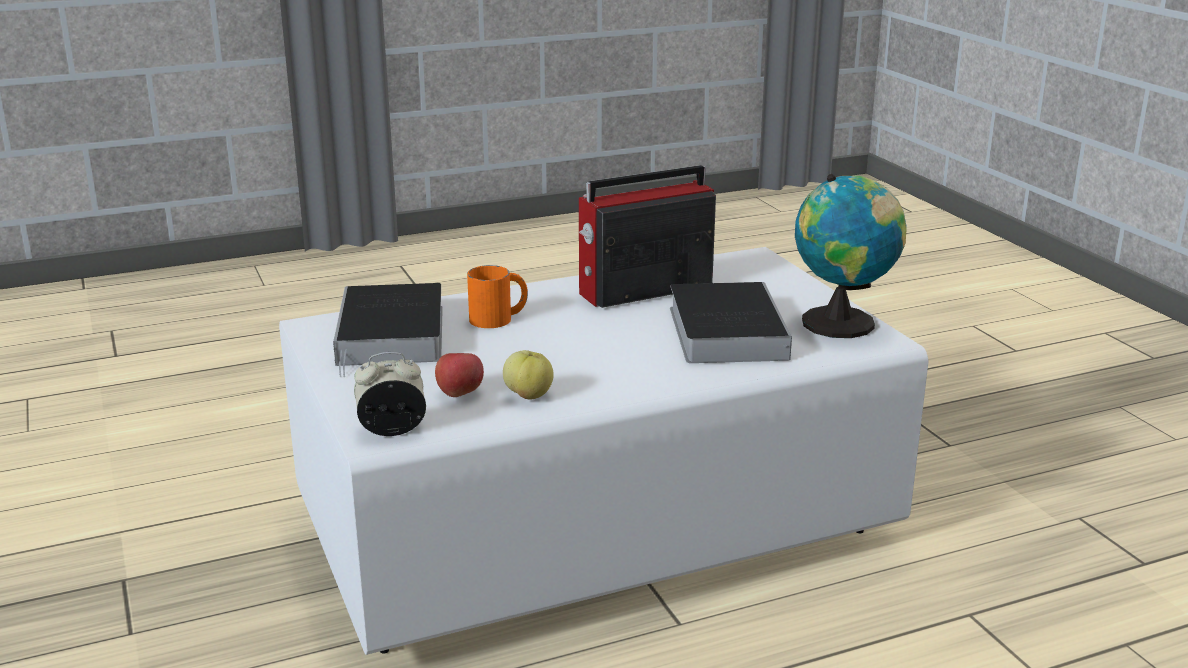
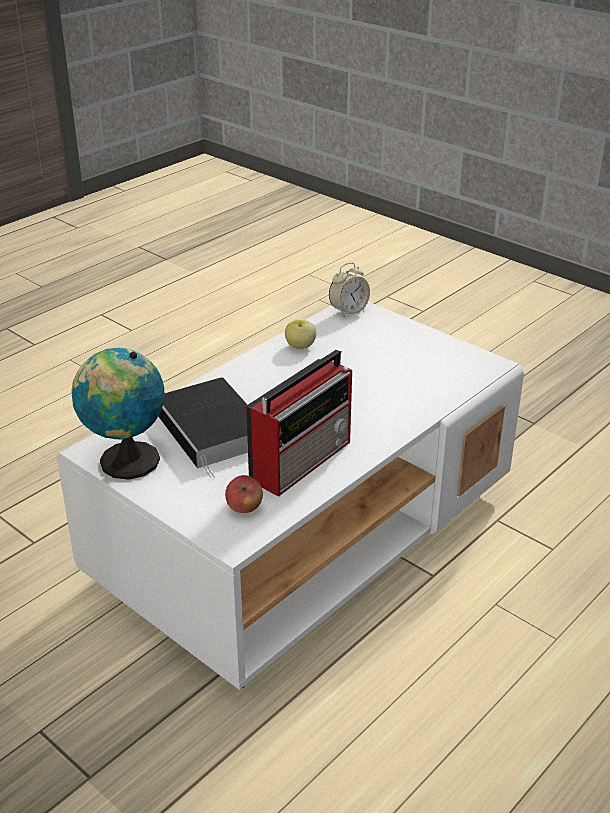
camera: 155 degrees right, 10 degrees up
book [333,283,443,377] -> none
apple [435,353,484,397] -> apple moved to [225,475,263,513]
orange mug [467,265,528,328] -> none

